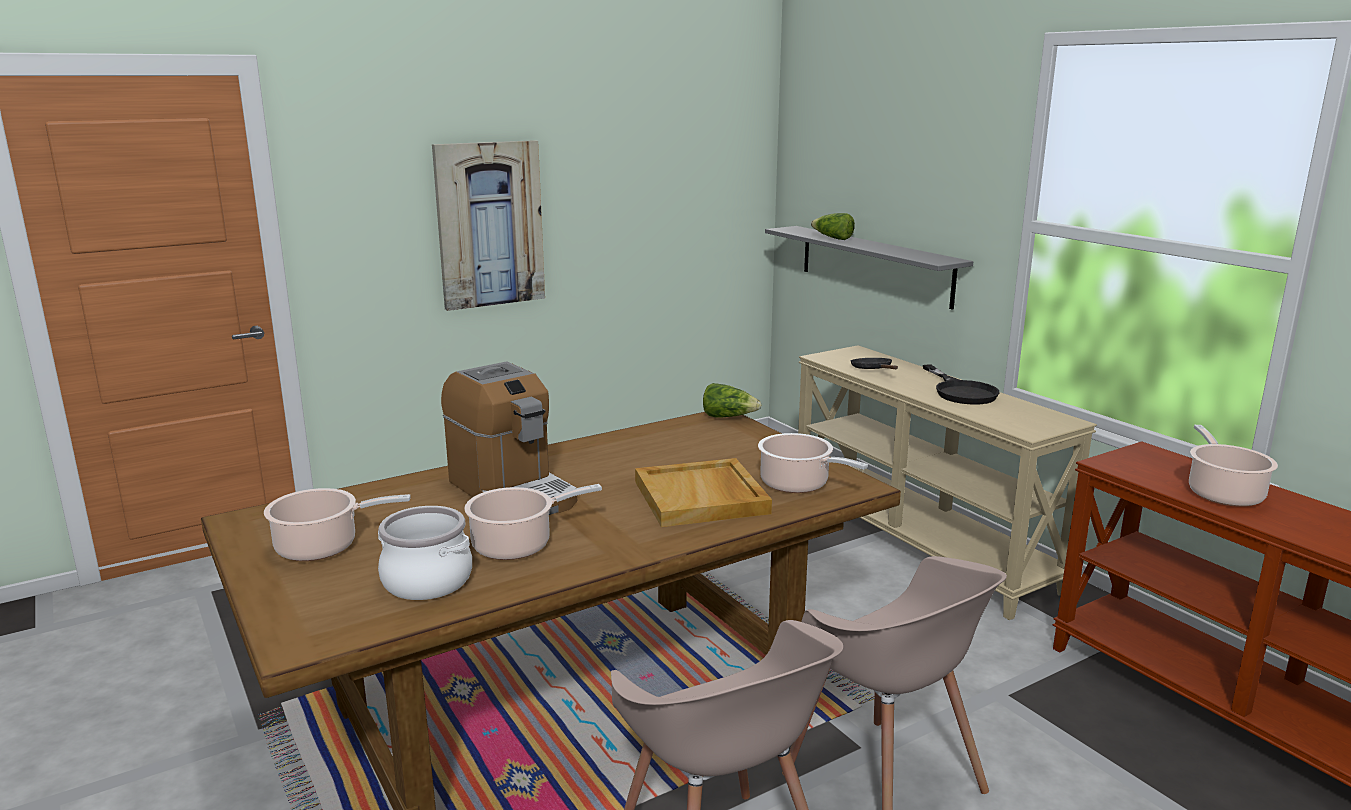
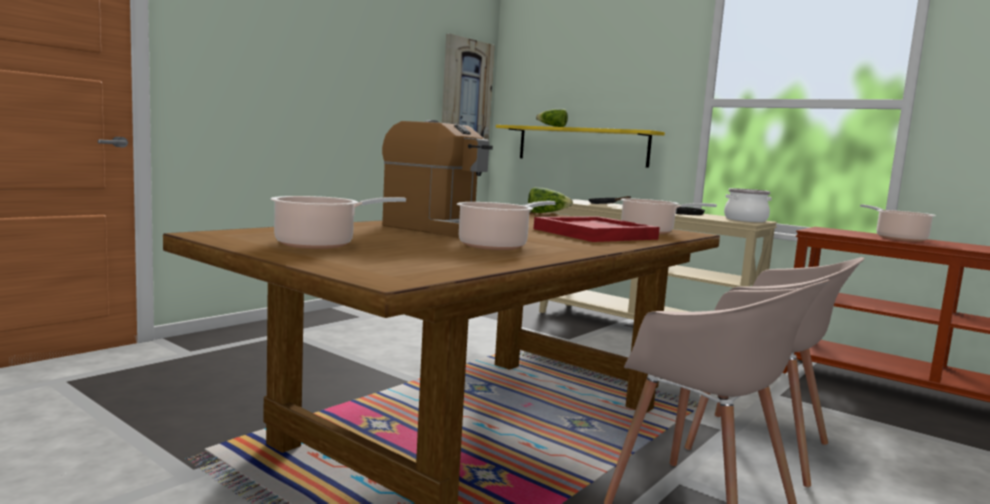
camera: 20 degrees left, 10 degrees down
cooking pot [378,506,472,600] -> cooking pot moved to [724,188,771,222]
picture [432,140,545,311] -> picture moved to [442,34,494,140]
beige tray [635,458,772,527] -> red tray [534,216,660,242]
grey shelf [765,226,973,310] -> yellow shelf [496,125,665,168]

